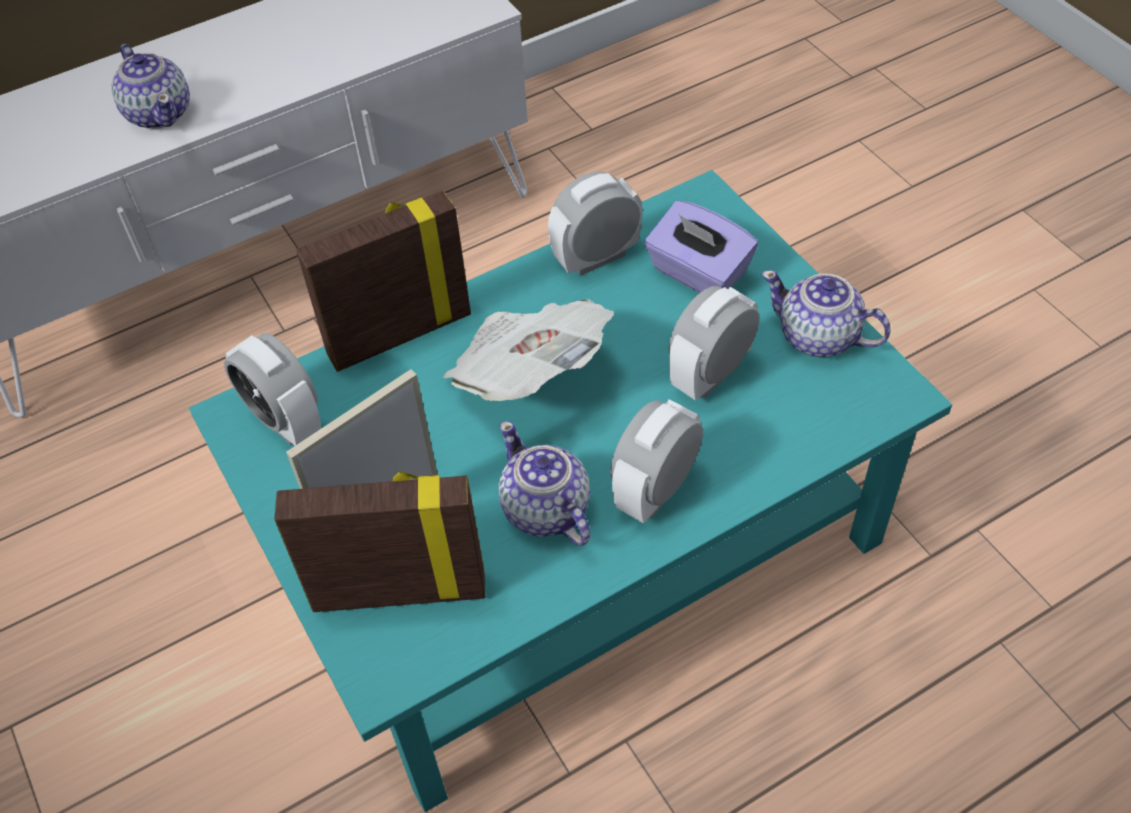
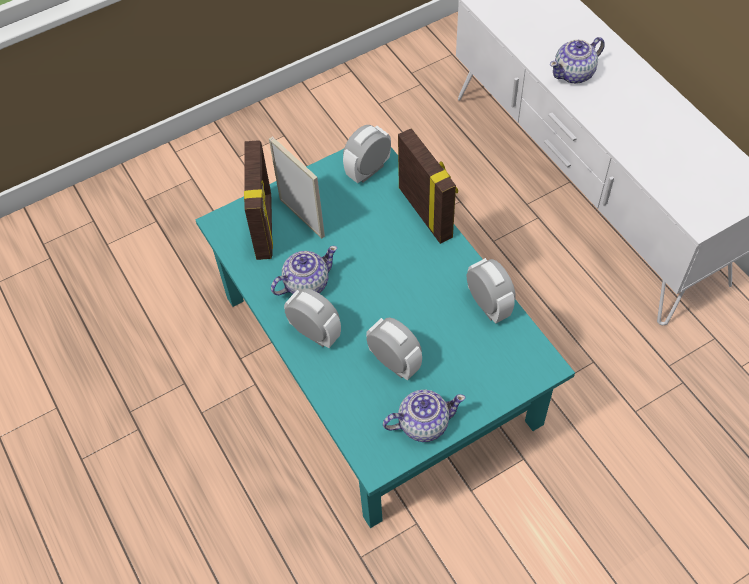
camera: 90 degrees right, 5 degrees up
newspaper [443,299,614,401] -> none
purple tissue box [644,200,758,293] -> none
teapot [761,270,891,357] -> teapot turned 45 degrees clockwise [383,389,466,442]

